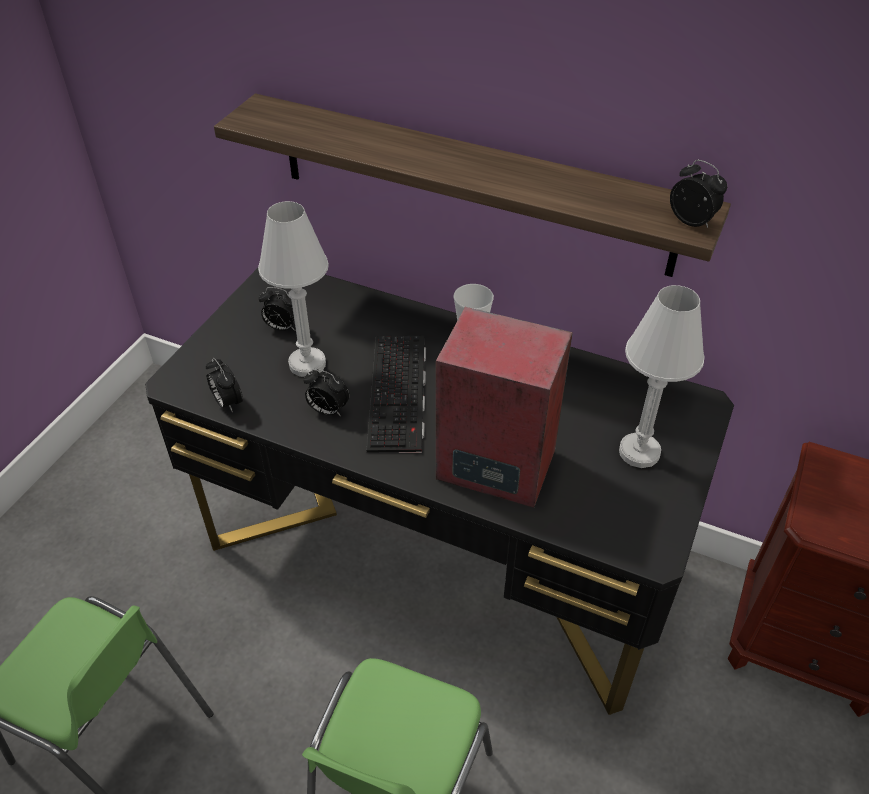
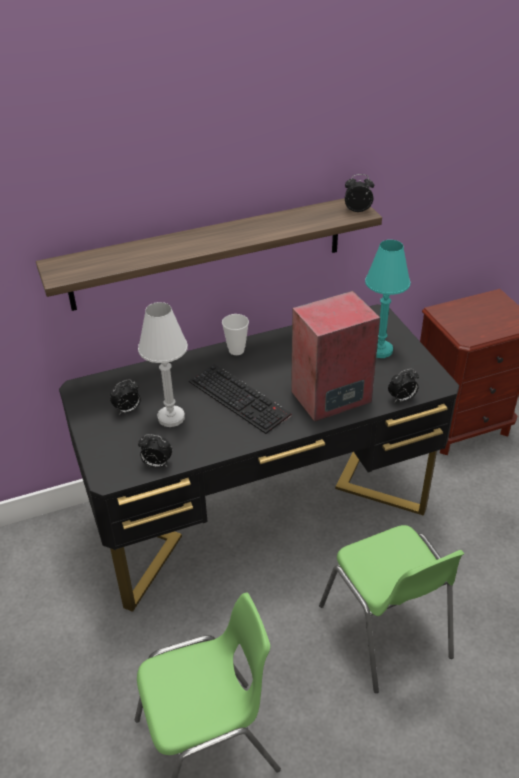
camera: 45 degrees left, 5 degrees down
alarm clock [303,369,350,416] -> alarm clock moved to [388,369,419,403]
white table lamp [619,285,705,468] -> turquoise table lamp [365,240,410,358]

